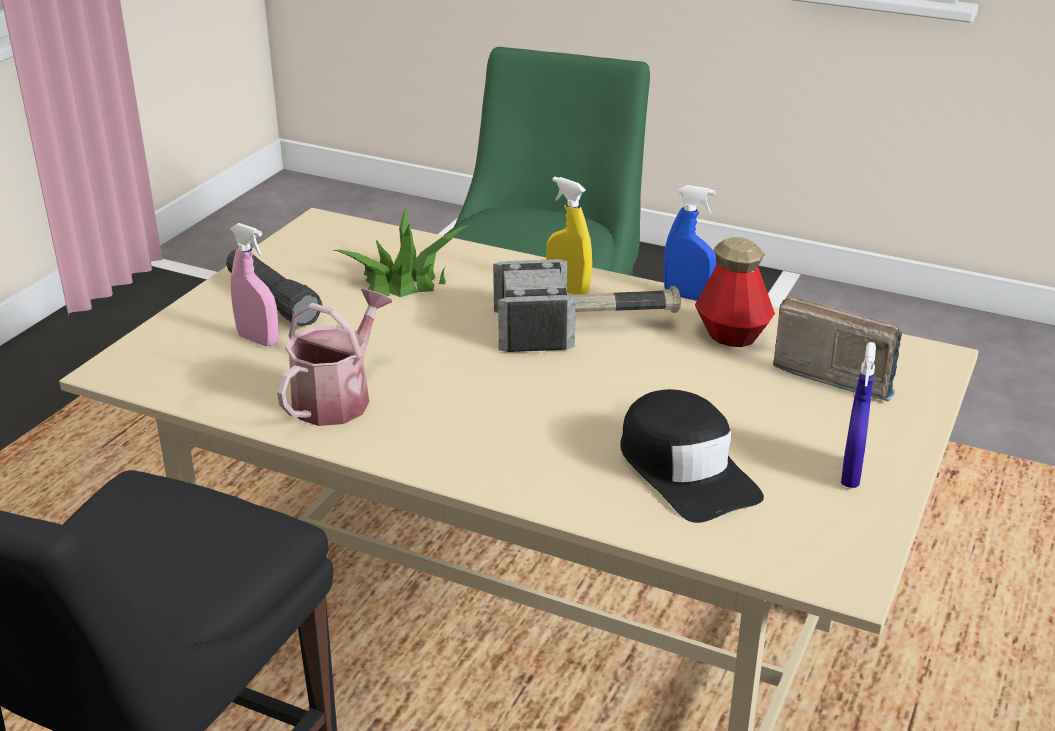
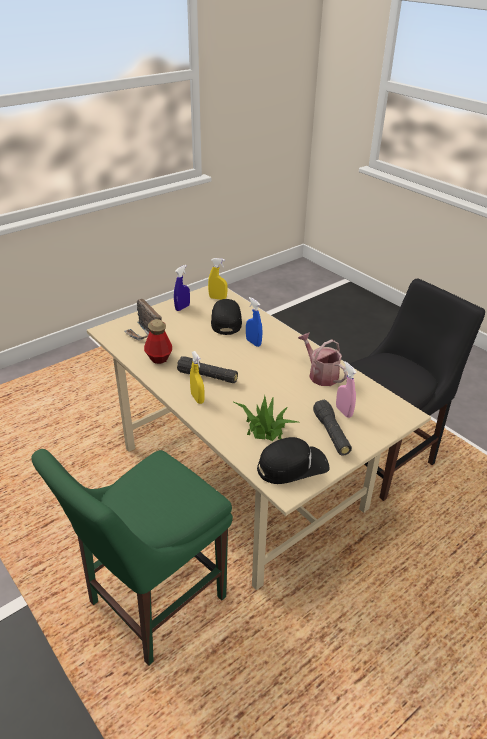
camera: 155 degrees left, 5 degrees up
watering can [277,289,392,426] -> watering can turned 90 degrees clockwise [298,333,348,386]
hammer [493,259,681,352] -> black flashlight [177,356,238,383]
blue spray bottle [664,185,716,301] -> blue spray bottle moved to [246,297,262,347]
none -> yellow spray bottle [208,258,228,300]
none -> black cap [257,437,329,484]

